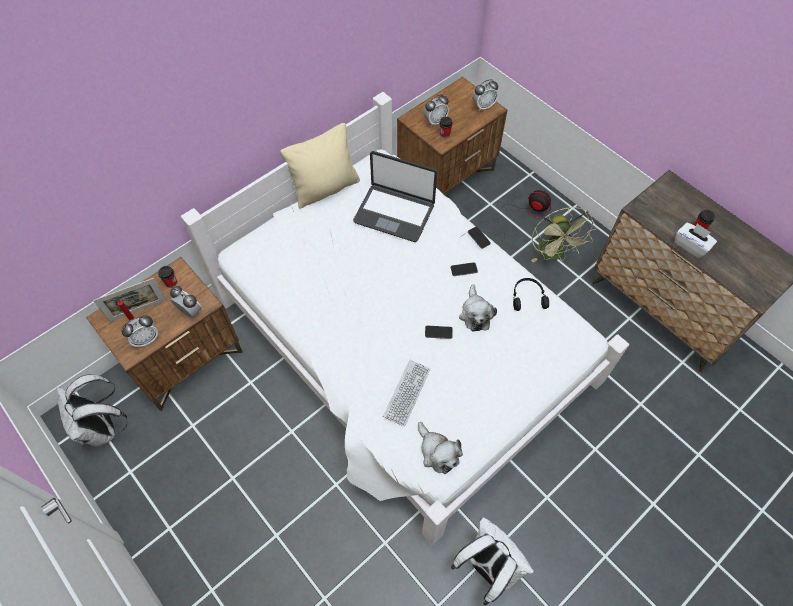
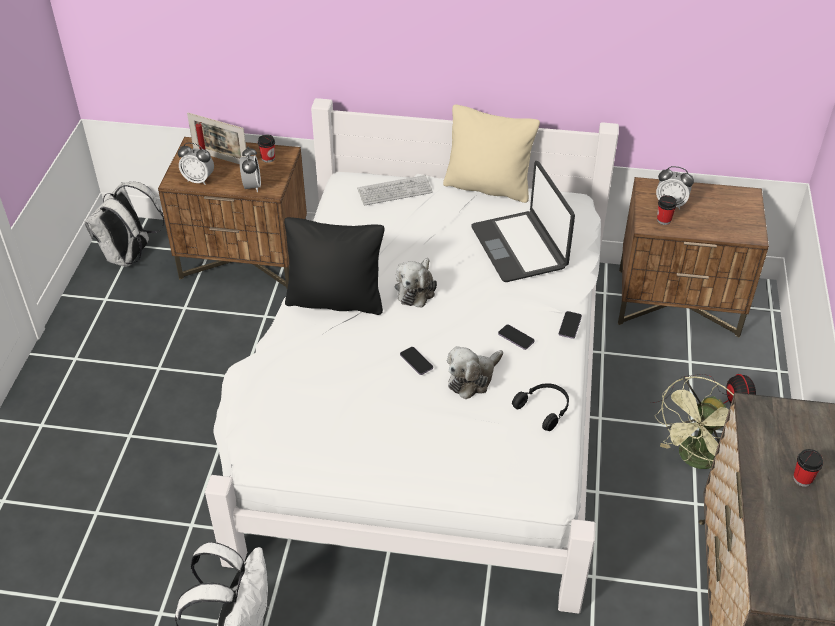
camera: 50 degrees right, 15 degrees down
keyboard [383,360,430,427] -> keyboard moved to [357,175,433,205]
plush toy [418,422,463,474] -> plush toy moved to [394,258,437,308]
alarm clock [472,79,498,111] -> none
white tissue box [675,223,717,258] -> none
none -> black pillow [284,217,384,315]

